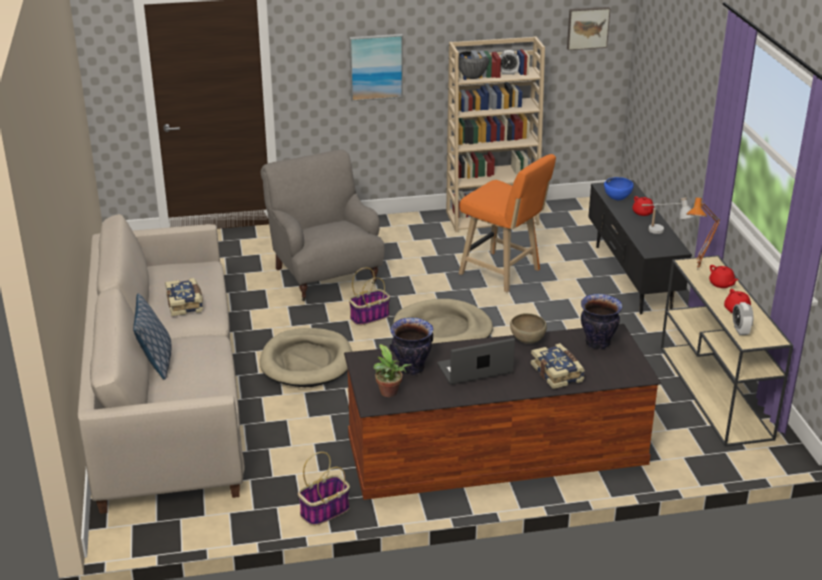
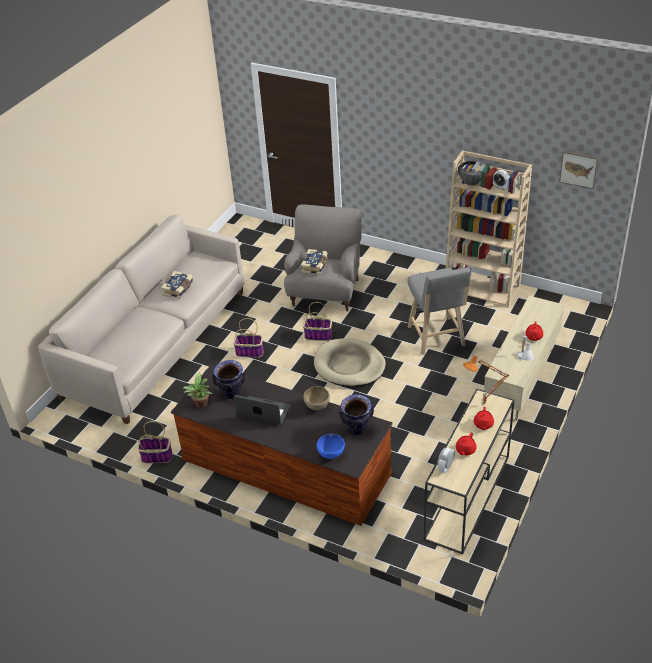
camera: 40 degrees right, 10 degrees up
pillow [133,294,171,380] -> none
beige dog bed [260,328,352,387] -> basket [233,318,264,357]
picture [349,34,403,101] -> none
orange stool [459,154,556,293] -> grey stool [408,268,471,355]
book [531,343,585,389] -> book moved to [301,249,328,275]
black tv stand [588,180,692,314] -> beige tv stand [484,296,565,421]
blue bowl [604,177,634,200] -> blue bowl moved to [317,434,345,459]

